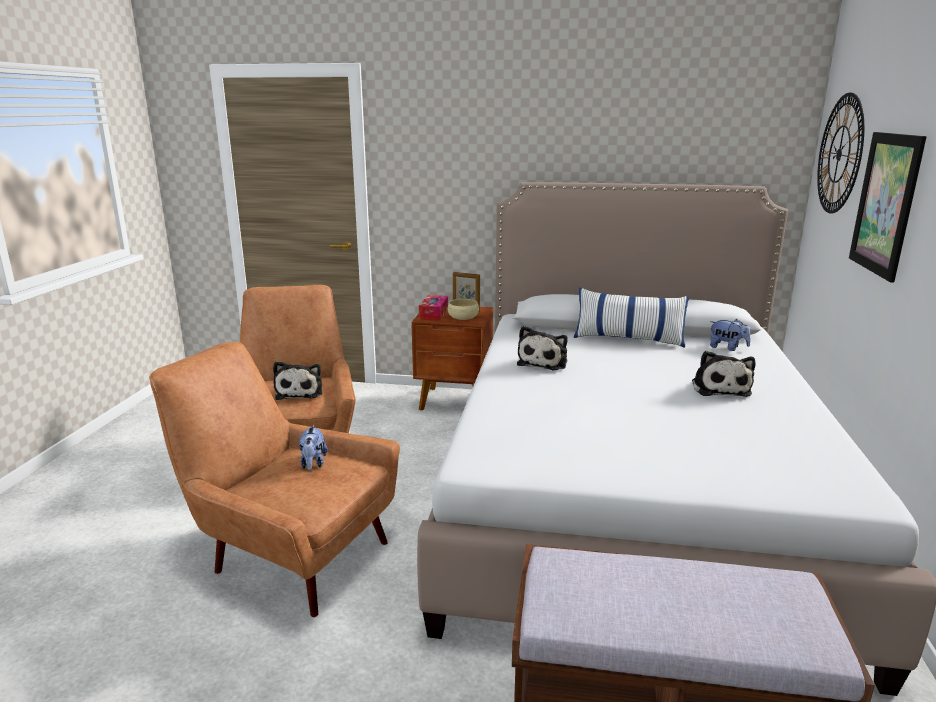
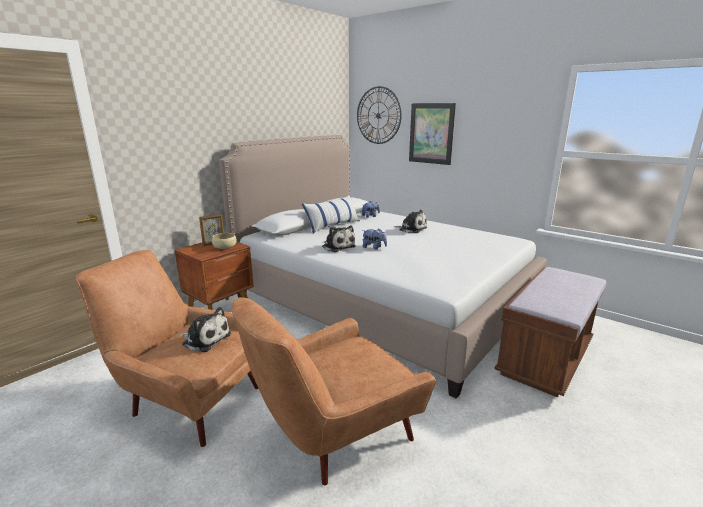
camera: 60 degrees left, 0 degrees up
plush toy [299,425,328,471] -> plush toy moved to [362,228,387,250]
tissue box [419,295,448,321] -> none

